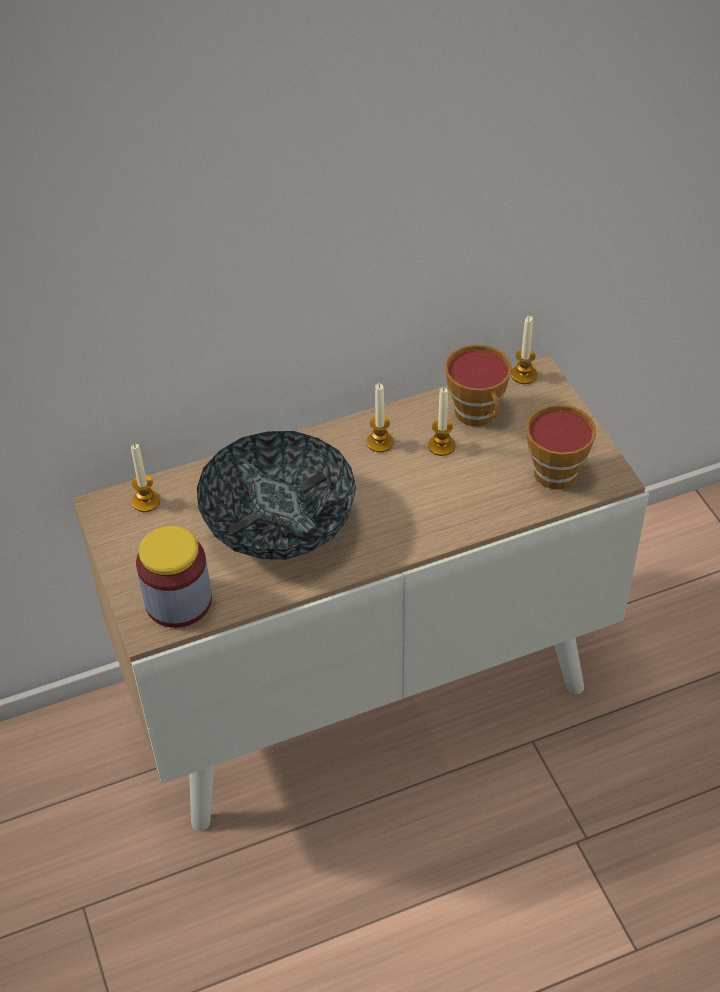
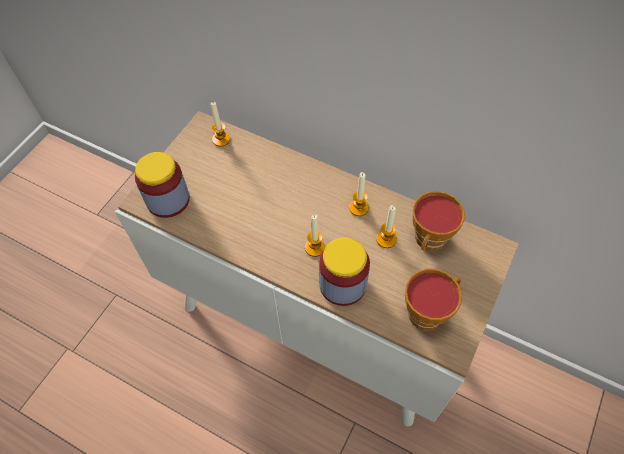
camera: 50 degrees right, 10 degrees up
bowl [197,431,356,560] -> none
candle [511,316,537,384] -> candle moved to [305,214,325,257]
none -> jar [319,237,370,306]

